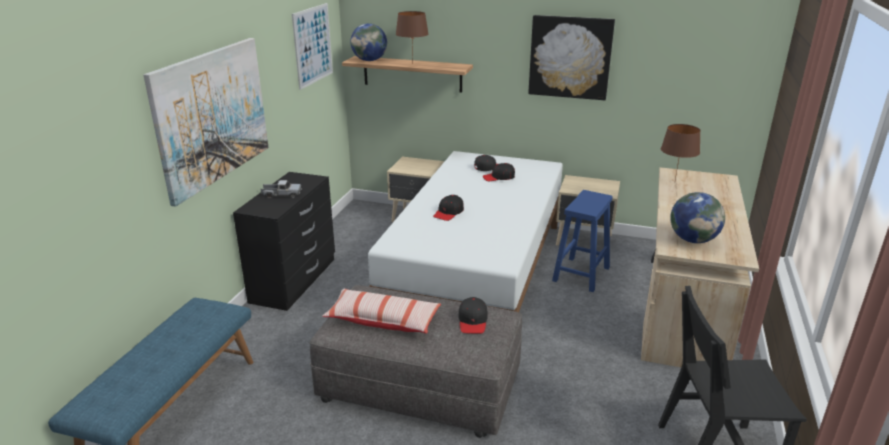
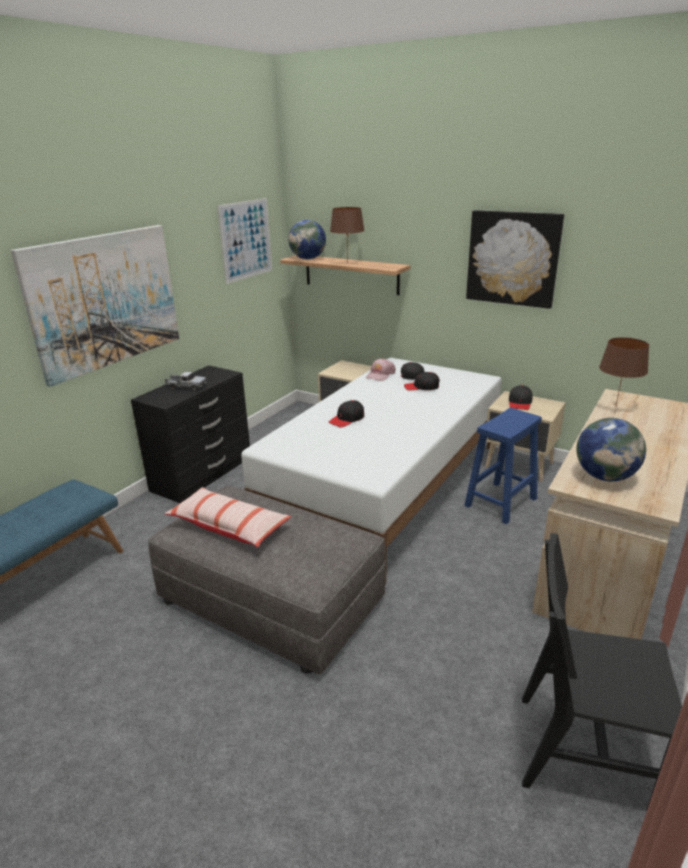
camera: 15 degrees right, 0 degrees up
black cap [458,297,488,334] -> black cap moved to [509,385,533,410]
none -> pink cap [366,358,396,381]

